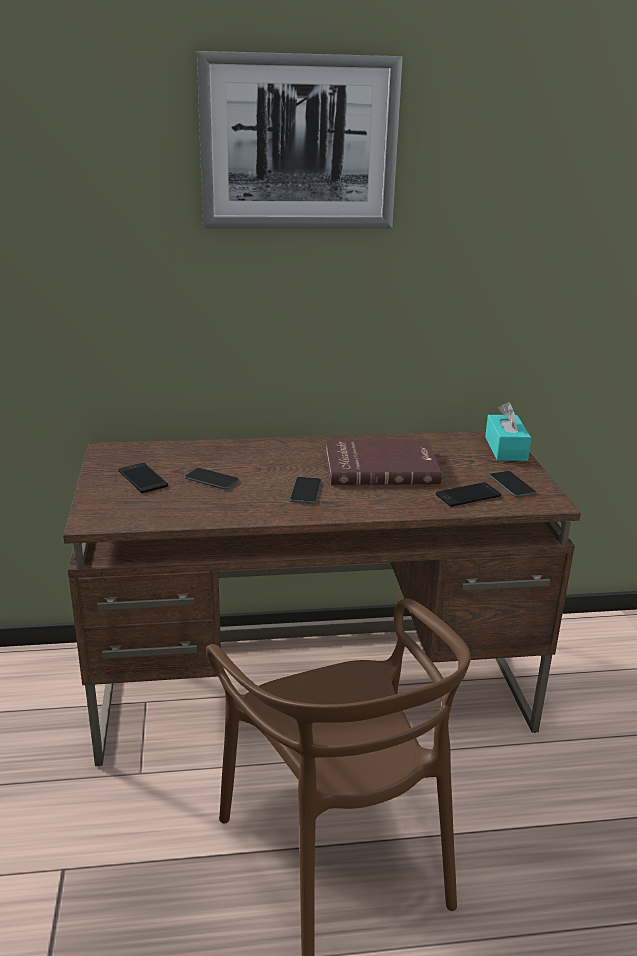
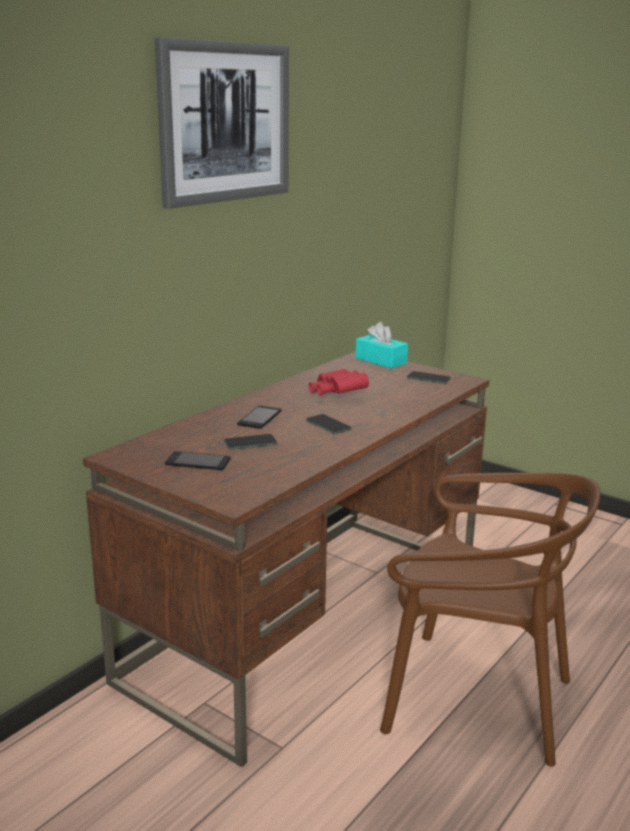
camera: 45 degrees left, 5 degrees down
red book [325,439,442,485] -> red binoculars [309,368,369,396]
phone [436,482,501,507] -> phone moved to [237,406,282,429]

